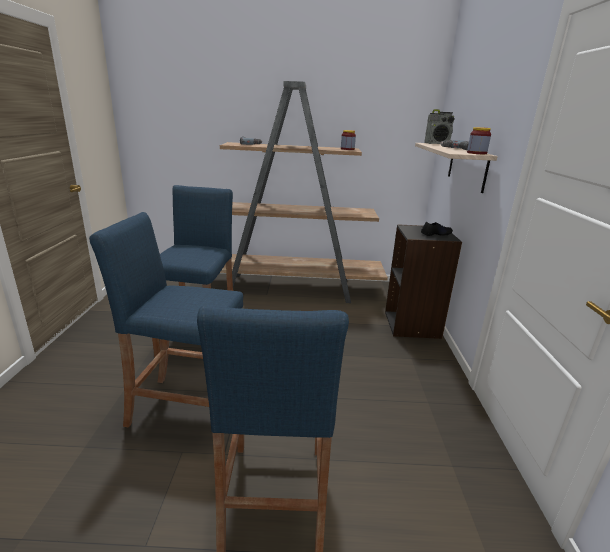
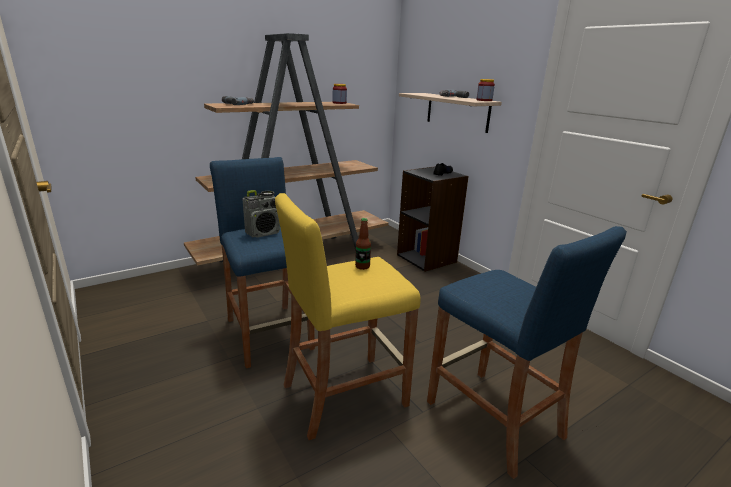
camera: 35 degrees left, 0 degrees up
blue stool [89,212,243,428] -> yellow stool [275,193,421,440]
radio [424,109,455,144] -> radio moved to [243,190,280,238]
none -> bottle [355,218,371,270]

